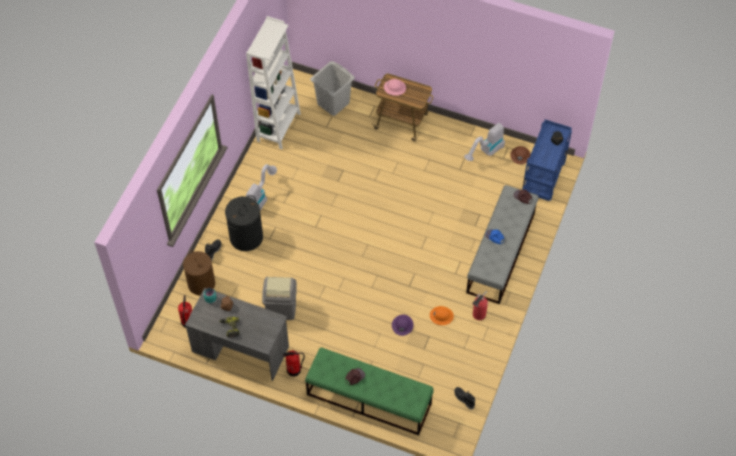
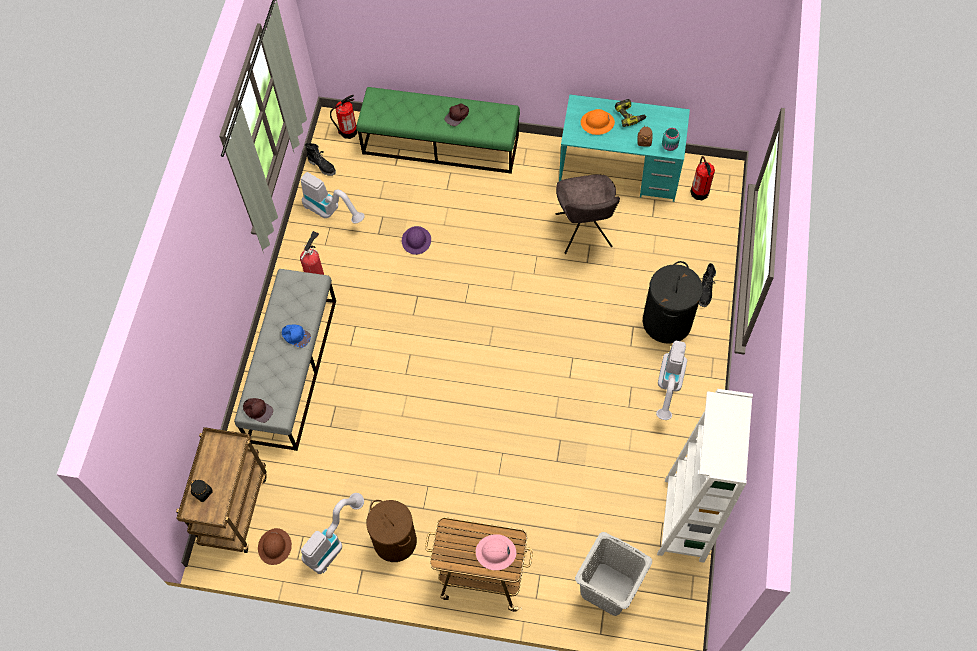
camera: 170 degrees right, 5 degrees up
brown laundry basket [183,251,215,296] -> brown laundry basket moved to [366,500,417,562]
grey desk [185,288,289,381] -> turquoise desk [559,94,690,202]
grey trash can [262,277,297,320] -> grey chair [556,174,620,254]
fire extinguisher [283,350,305,377] -> fire extinguisher moved to [330,95,358,139]
orange hard hat [430,306,454,325] -> orange hard hat moved to [581,109,615,135]
blue cart [522,120,572,201] -> brown cart [176,427,267,553]
none -> vacuum cleaner [301,172,365,224]

